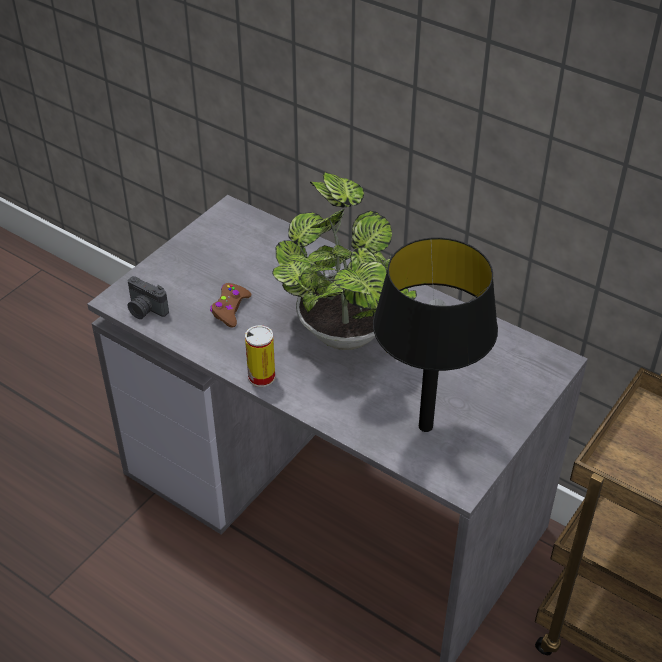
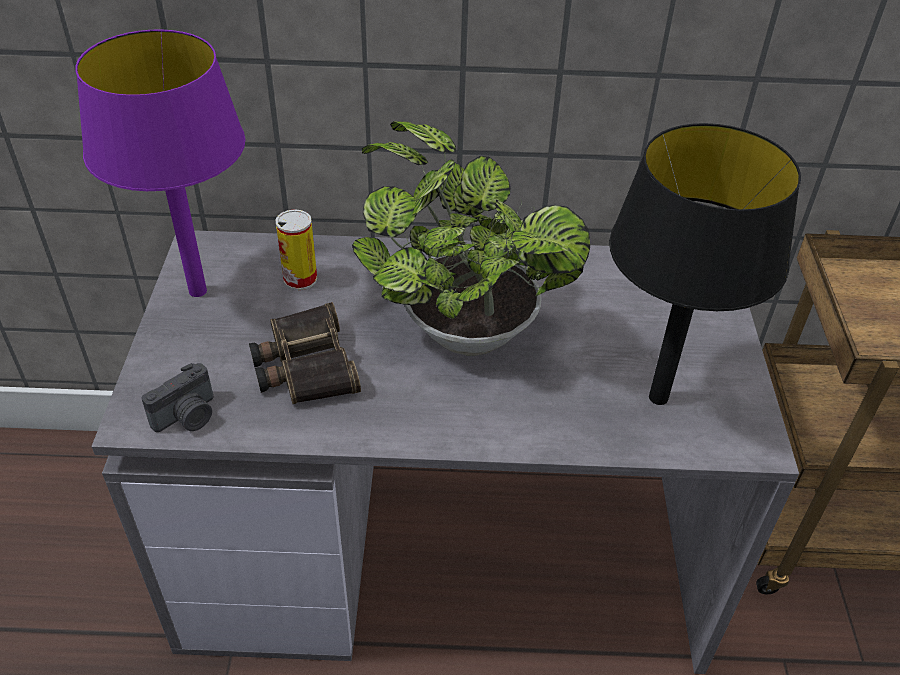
camera: 35 degrees left, 0 degrees up
camera [128,276,169,319] -> camera turned 45 degrees counterclockwise [142,363,213,432]
brown game controller [210,283,251,328] -> binoculars [249,302,361,404]
can [245,325,275,387] -> can moved to [275,209,317,290]
none -> purple table lamp [75,29,245,297]

